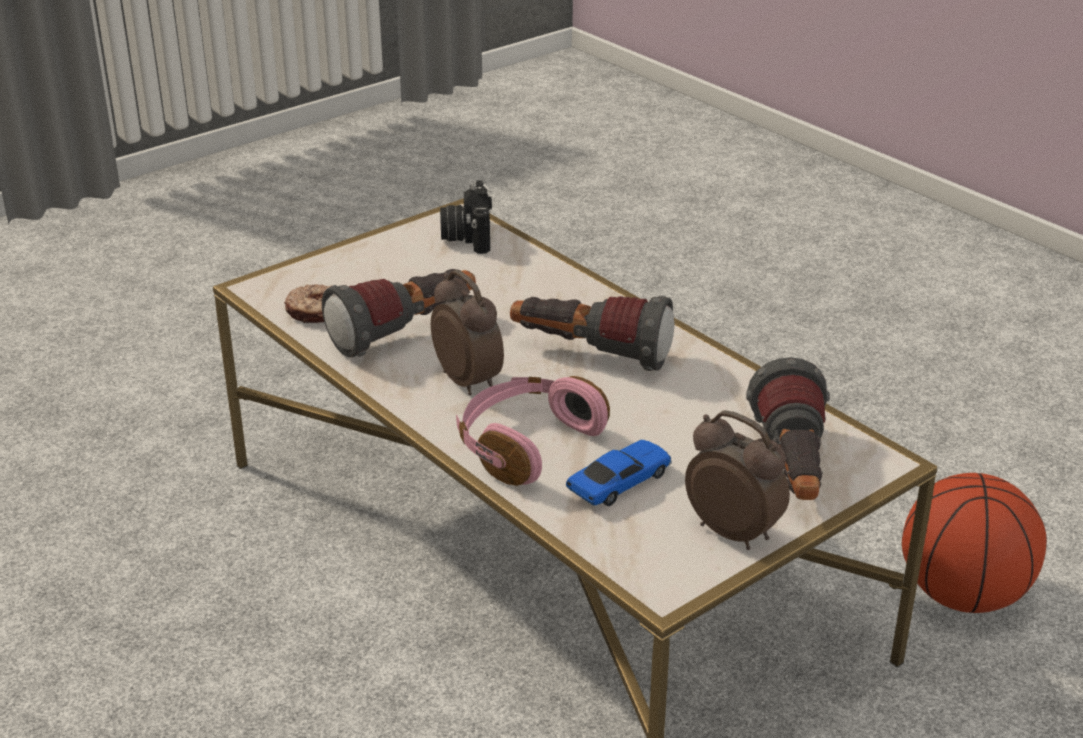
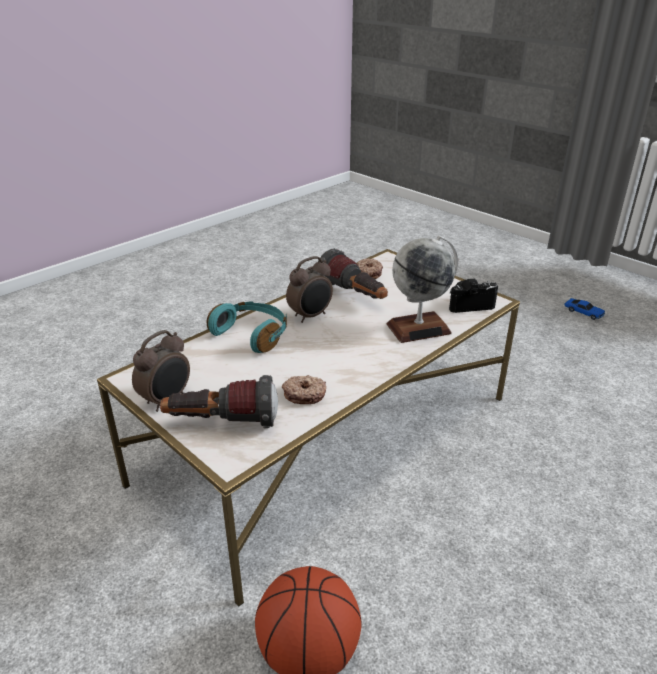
camera: 85 degrees right, 0 degrees up
pink headphones [456,376,610,486] -> turquoise headphones [206,301,287,353]
flashlight [510,295,674,371] -> none
toy car [566,440,672,506] -> toy car moved to [564,298,605,320]
none -> donut [282,375,326,404]
none -> globe [387,235,458,343]

